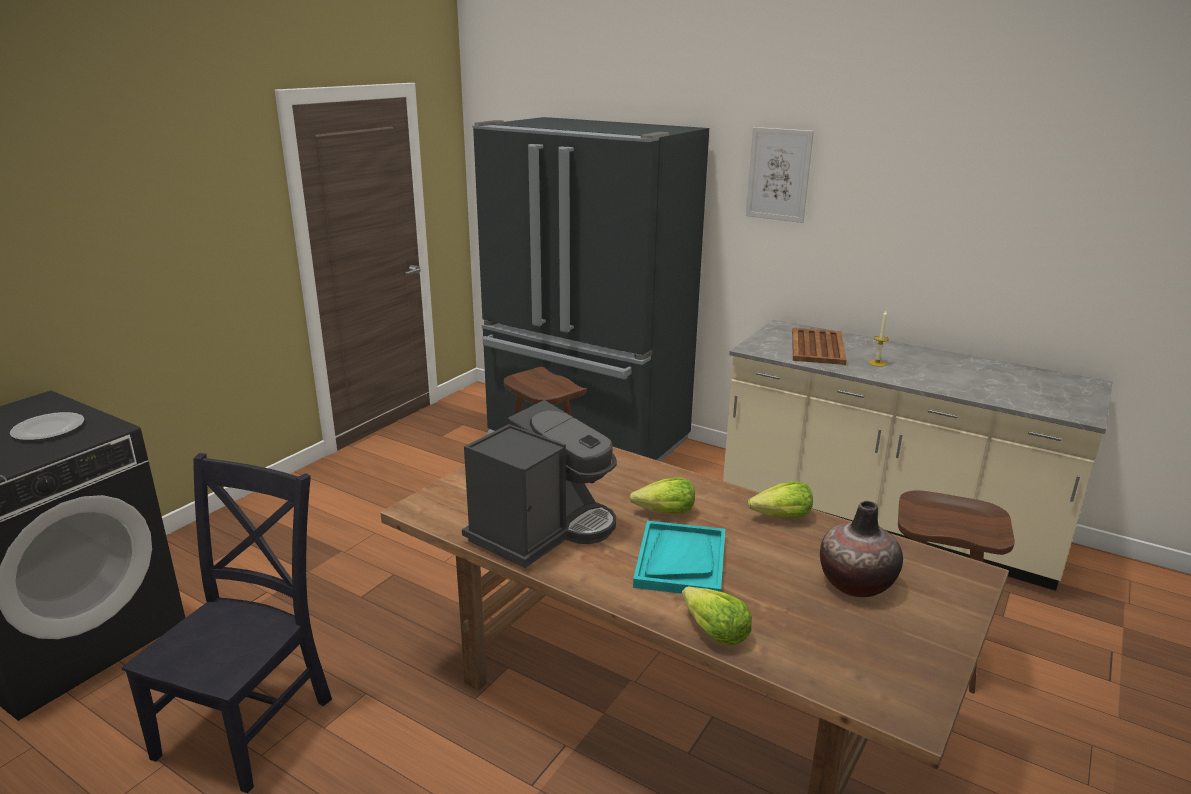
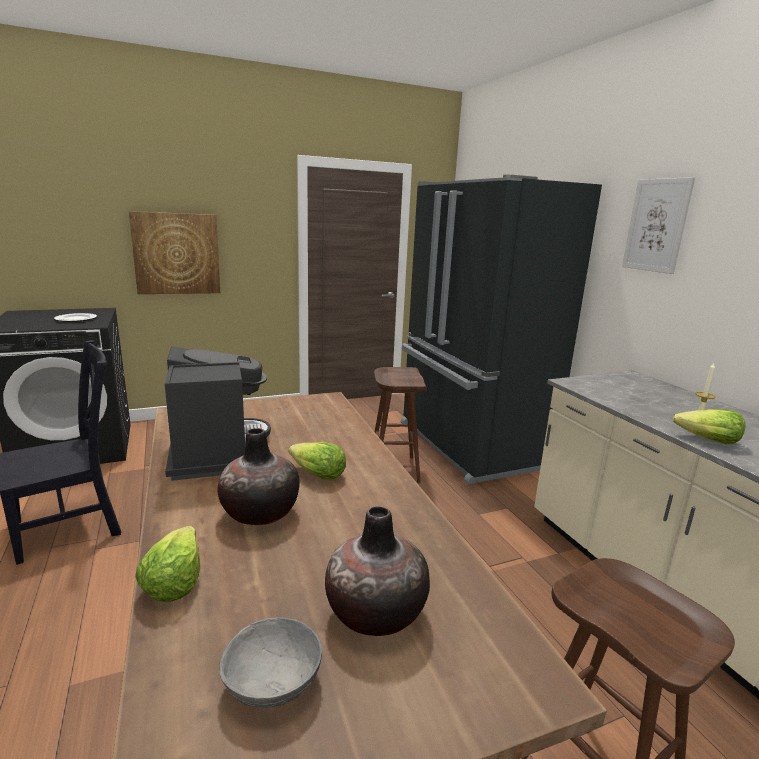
camera: 35 degrees right, 5 degrees down
coffee machine [462,400,617,568] -> coffee machine turned 90 degrees counterclockwise [165,346,271,481]
turquoise tray [633,521,725,594] -> vase [218,428,300,525]
lettuce [748,481,813,518] -> lettuce moved to [673,409,745,444]
brown tray [792,328,846,365] -> none
none -> picture [129,211,220,294]
none -> grey bowl [219,617,322,708]

